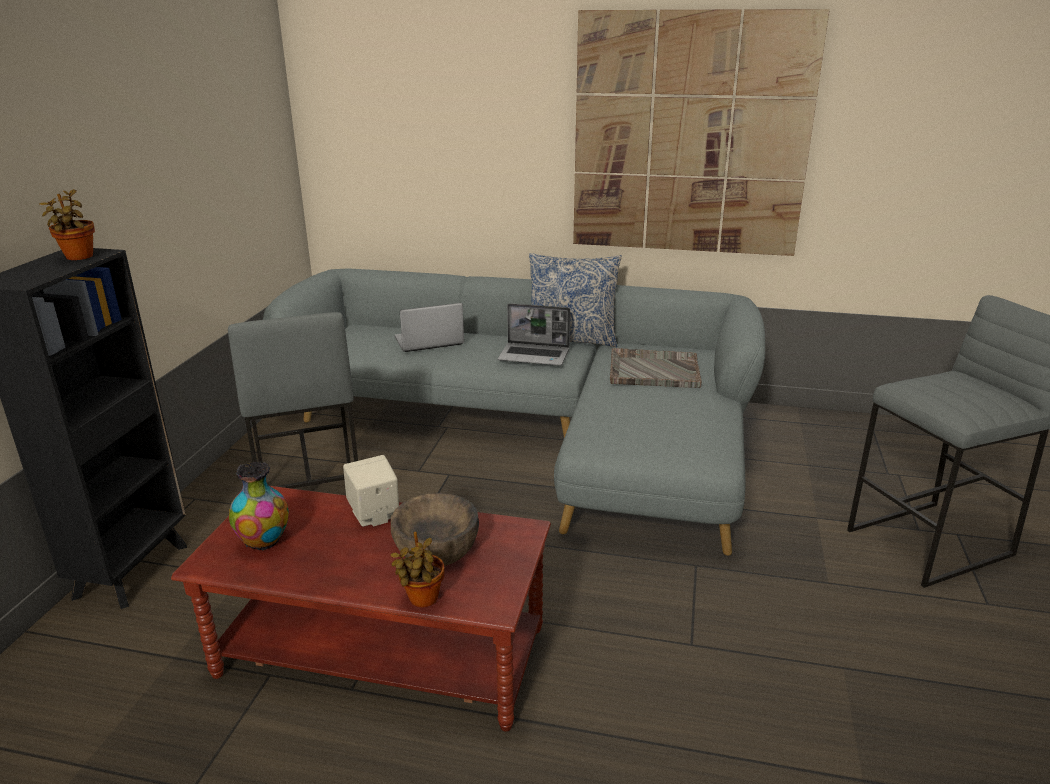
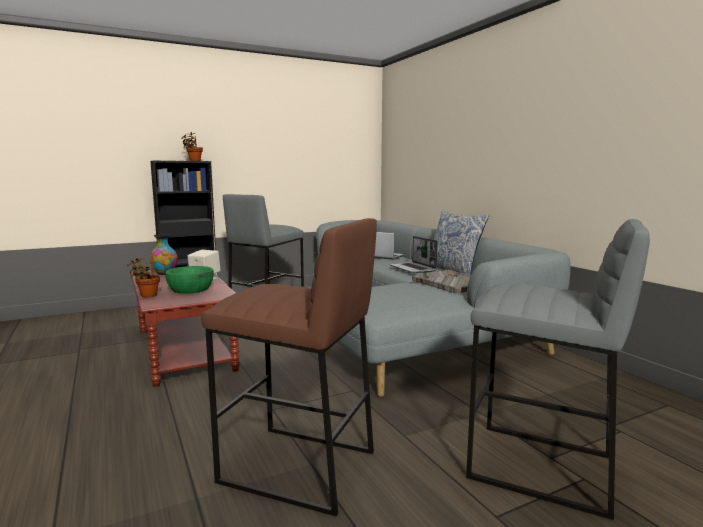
camera: 50 degrees right, 15 degrees down
brown bowl [391,493,479,566] -> green bowl [165,266,214,294]
picture [573,9,830,256] -> none
none -> brown stool [201,218,377,517]

